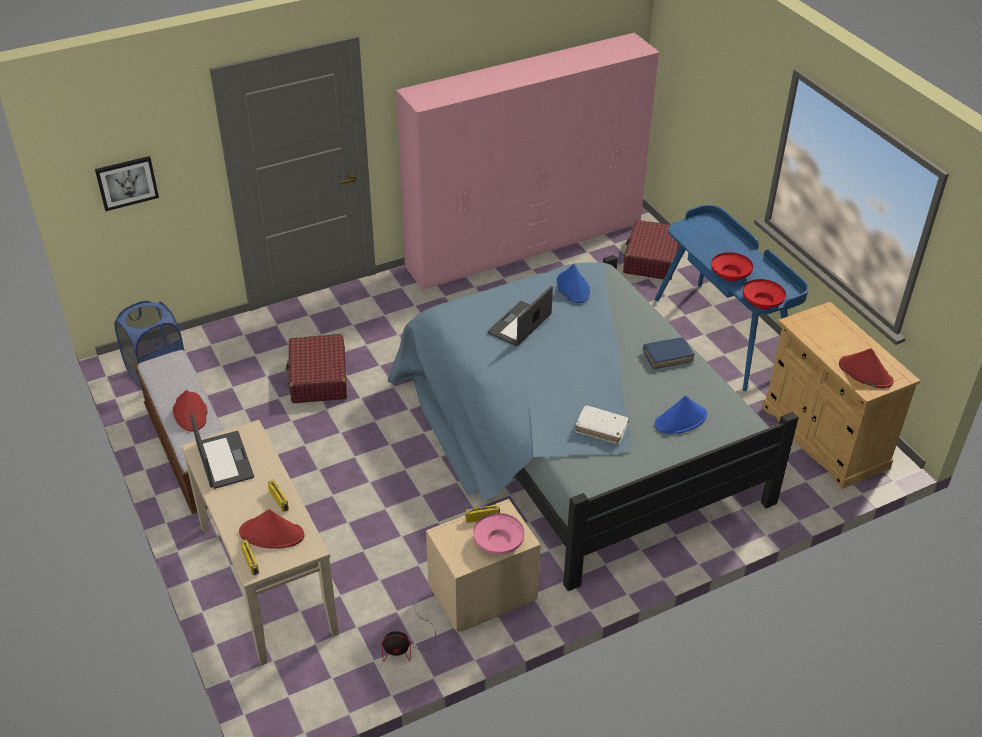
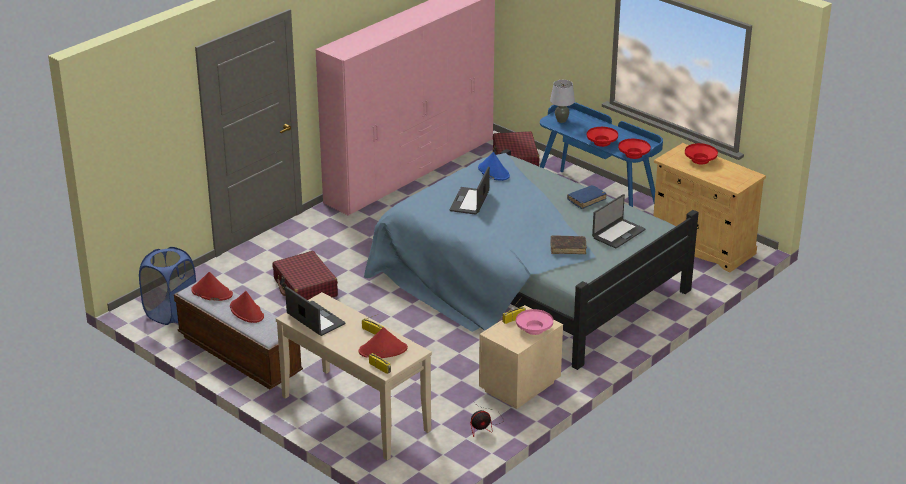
camera: 20 degrees left, 10 degrees down
picture [95,156,159,211] -> none
white book [575,405,629,444] -> brown book [551,235,587,254]
blue hat [655,396,707,434] -> laptop [592,194,645,249]
red hat [839,348,894,388] -> red hat moved to [191,272,233,301]
none -> grey table lamp [550,80,575,123]
none -> red bowl [685,143,718,164]

